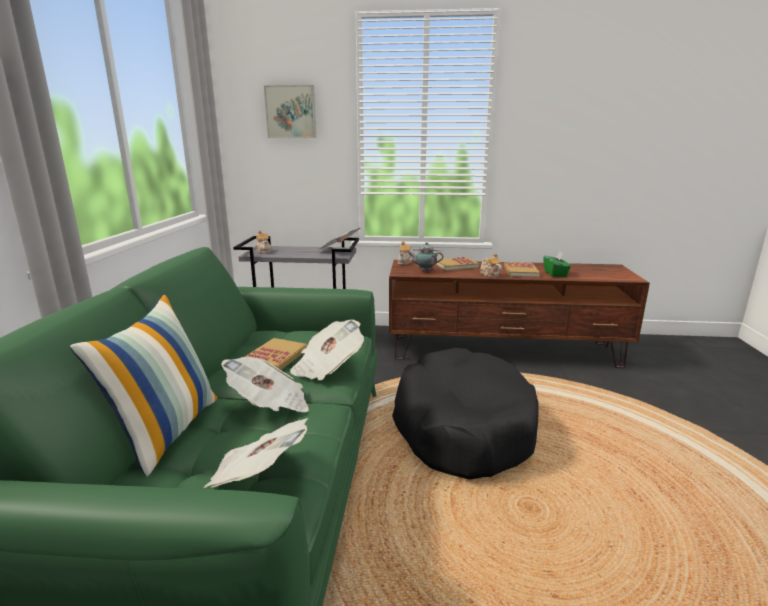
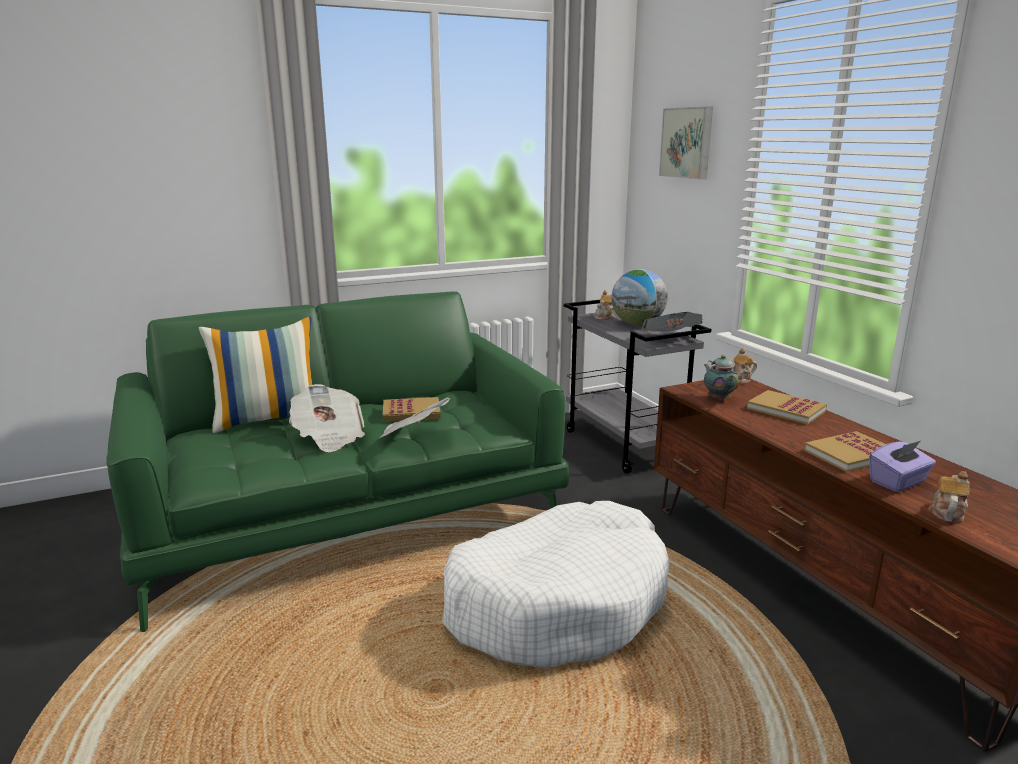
camera: 60 degrees right, 0 degrees up
newspaper [204,418,308,488] -> none
black dog bed [392,348,538,480] -> white dog bed [442,501,670,668]
teapot [480,253,502,277] -> teapot moved to [929,471,970,523]
green tissue box [544,251,571,277] -> purple tissue box [869,441,936,492]
none -> globe [611,269,668,325]

